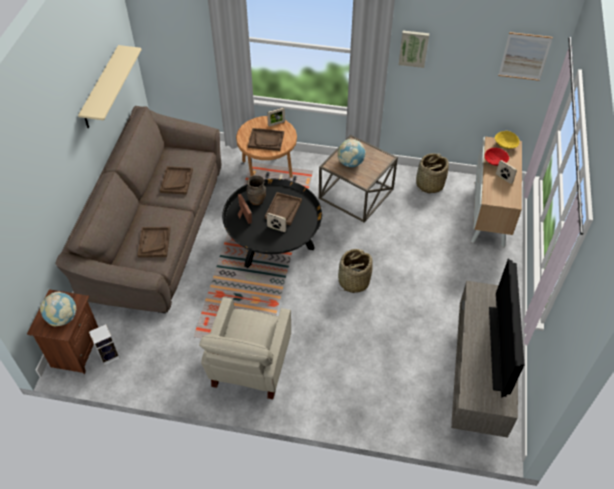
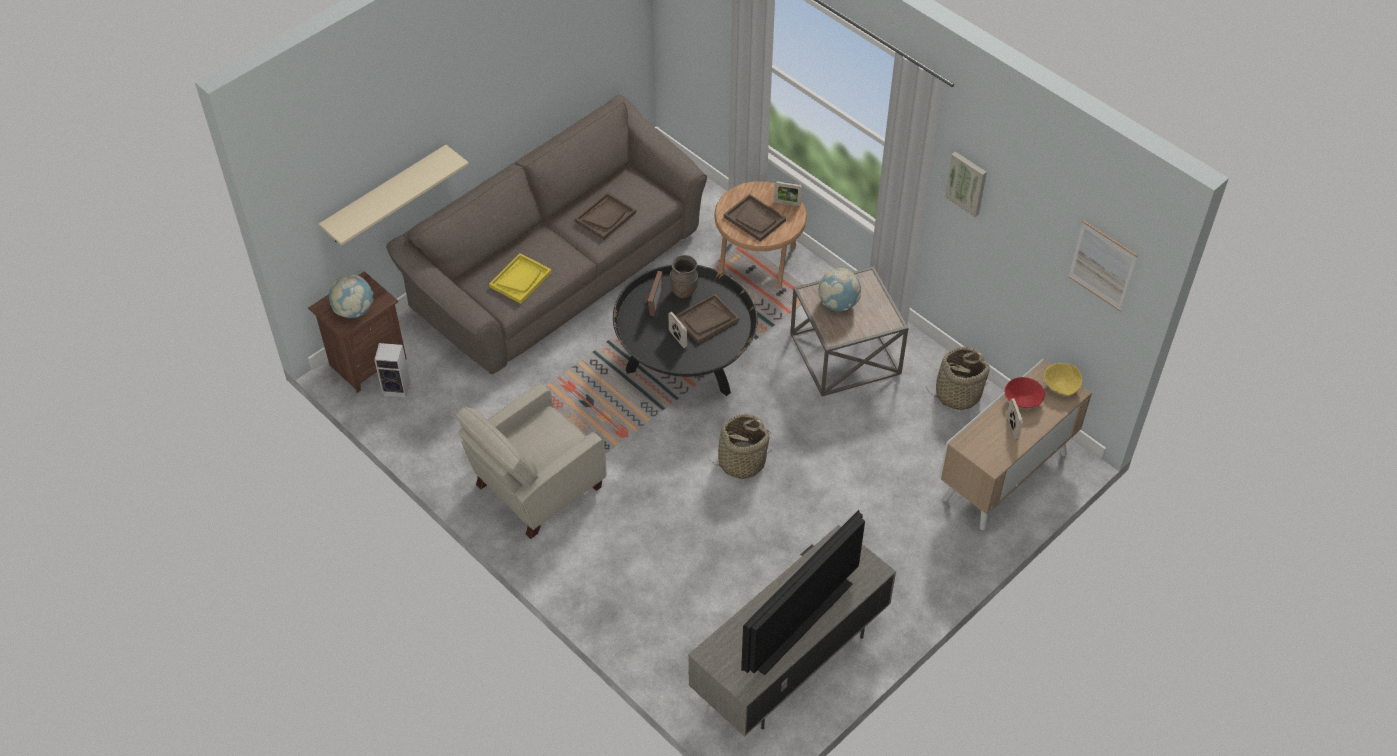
camera: 35 degrees right, 0 degrees up
beige shelf [78,45,142,128] -> beige shelf moved to [319,145,469,246]
brown tray [137,227,171,258] -> yellow tray [489,253,552,304]

